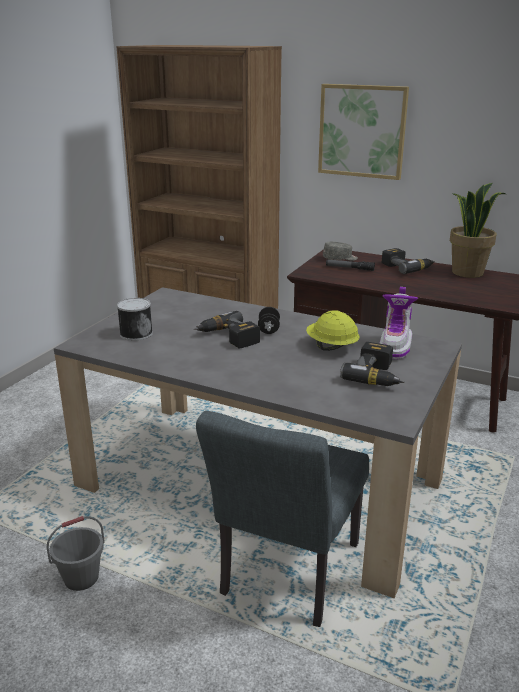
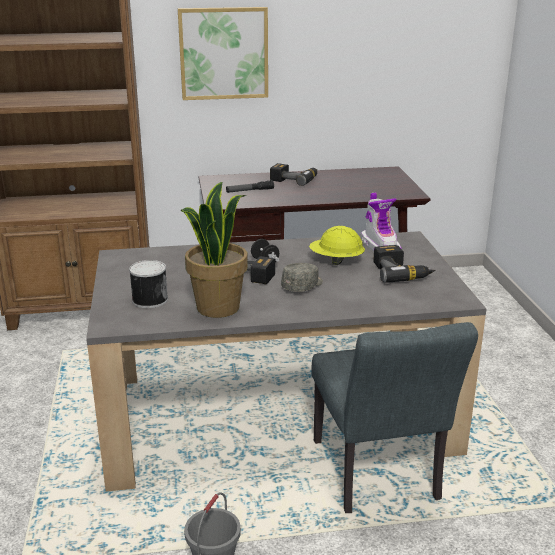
camera: 35 degrees left, 0 degrees up
grey cap [323,242,358,261] -> grey cap moved to [281,263,323,292]
potted plant [450,183,506,278] -> potted plant moved to [181,182,248,318]

